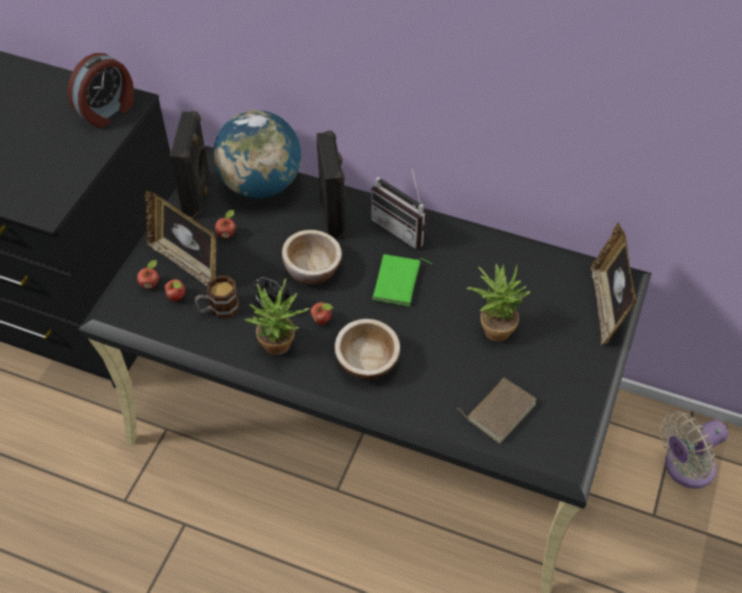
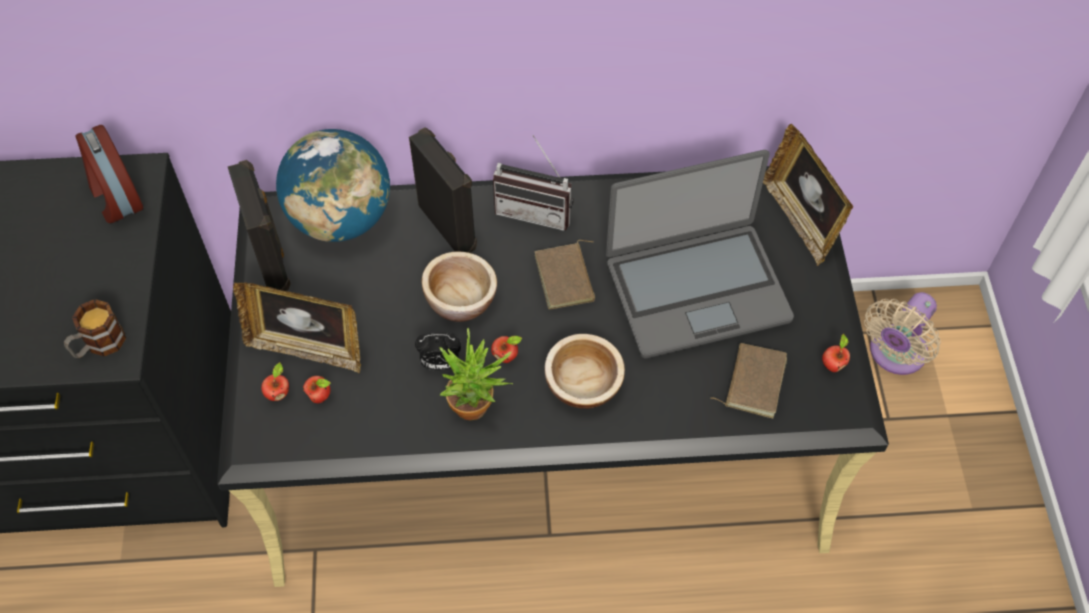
camera: 25 degrees left, 5 degrees up
alarm clock [68,53,134,128] -> alarm clock turned 135 degrees clockwise [76,125,143,223]
mug [194,276,239,318] -> mug moved to [64,299,126,358]
apple [215,210,236,239] -> apple moved to [822,334,850,372]
green book [372,254,432,306] -> brown book [535,240,595,310]
potted plant [466,264,530,342] -> laptop [606,150,794,359]

